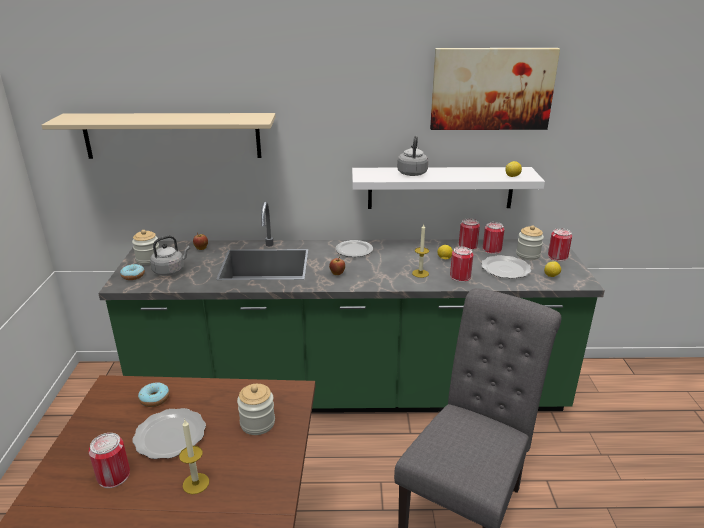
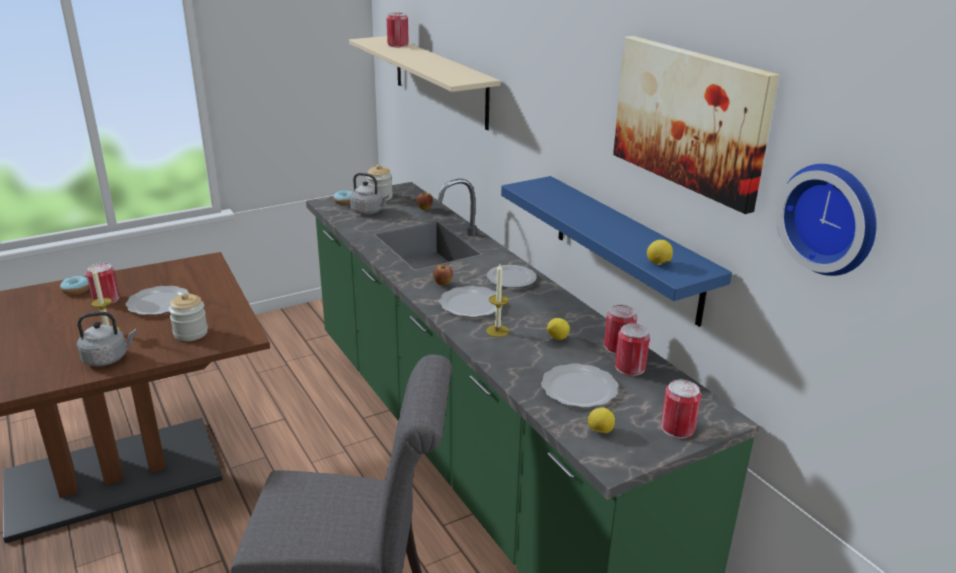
camera: 60 degrees right, 0 degrees up
donut [138,383,170,407] -> donut moved to [60,276,90,295]
white shelf [352,167,545,209] -> blue shelf [501,176,732,327]
grey kettle [397,136,428,176] -> grey kettle moved to [77,312,137,366]
can [450,247,473,282] -> can moved to [387,13,409,47]
jar [516,225,544,260] -> none
none -> plate [439,286,502,318]
none -> wall clock [776,164,877,276]

